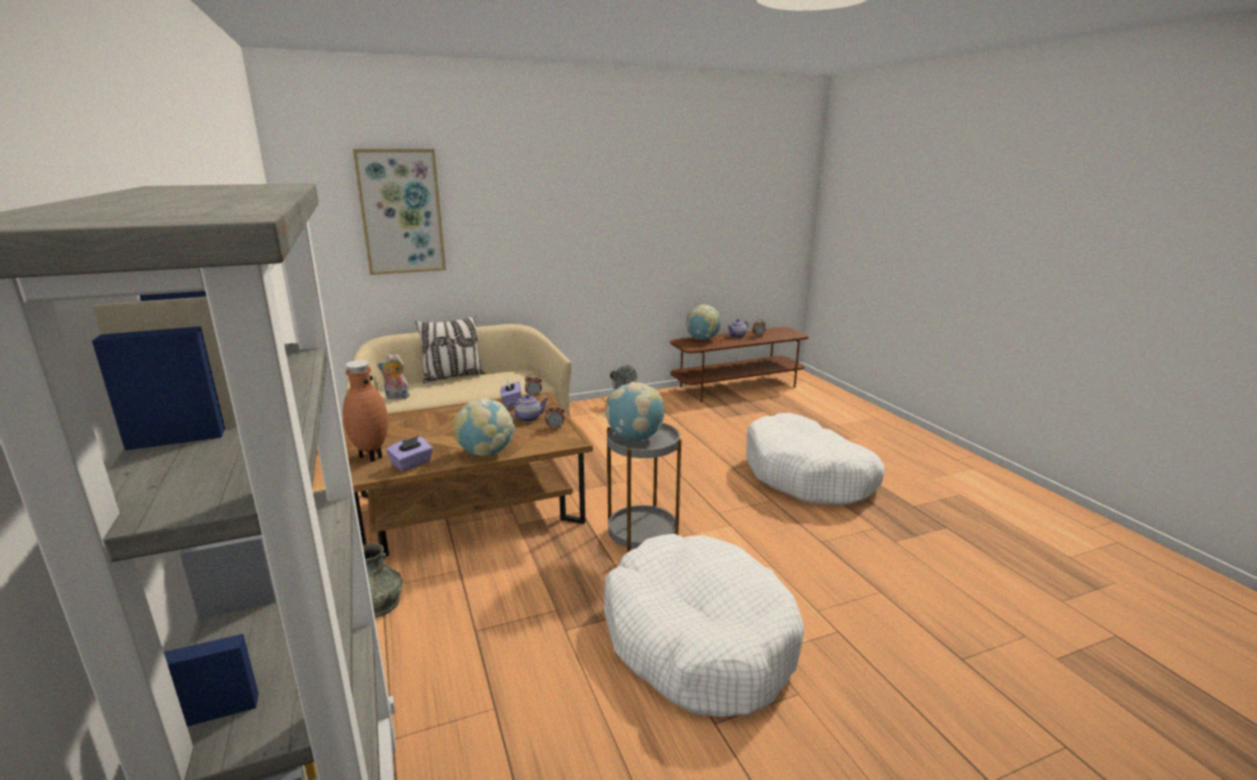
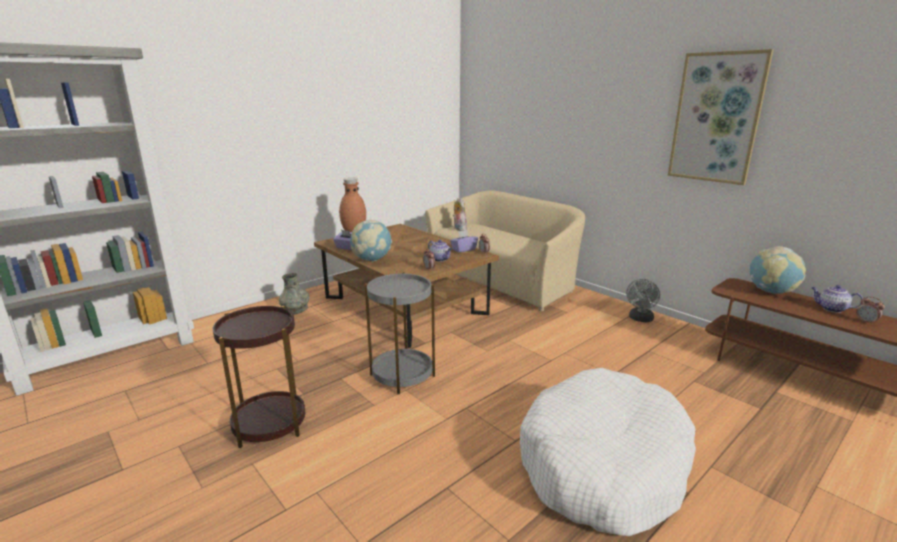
camera: 70 degrees right, 0 degrees up
picture [353,149,446,275] -> picture moved to [668,49,774,185]
pillow [415,316,485,383] -> none
white dog bed [604,534,804,717] -> brown side table [213,306,305,448]
globe [605,382,664,441] -> none

